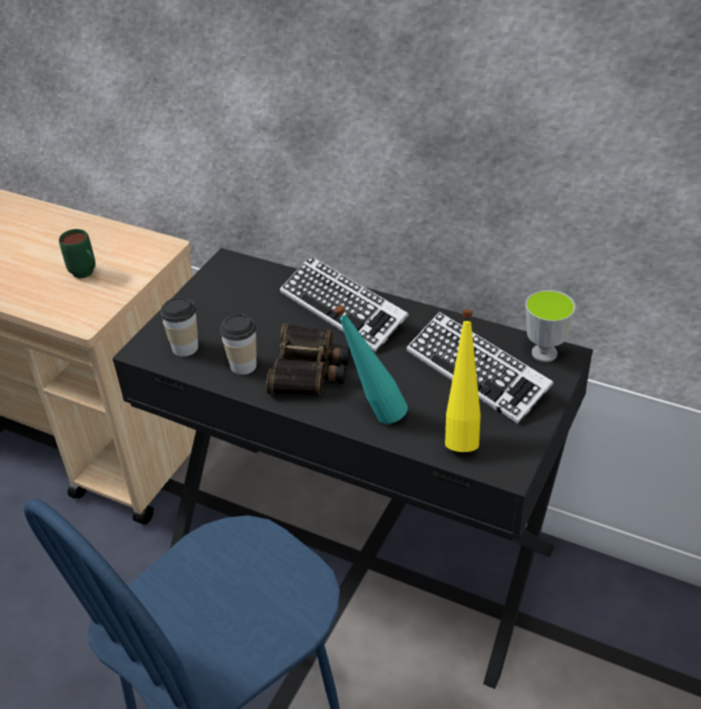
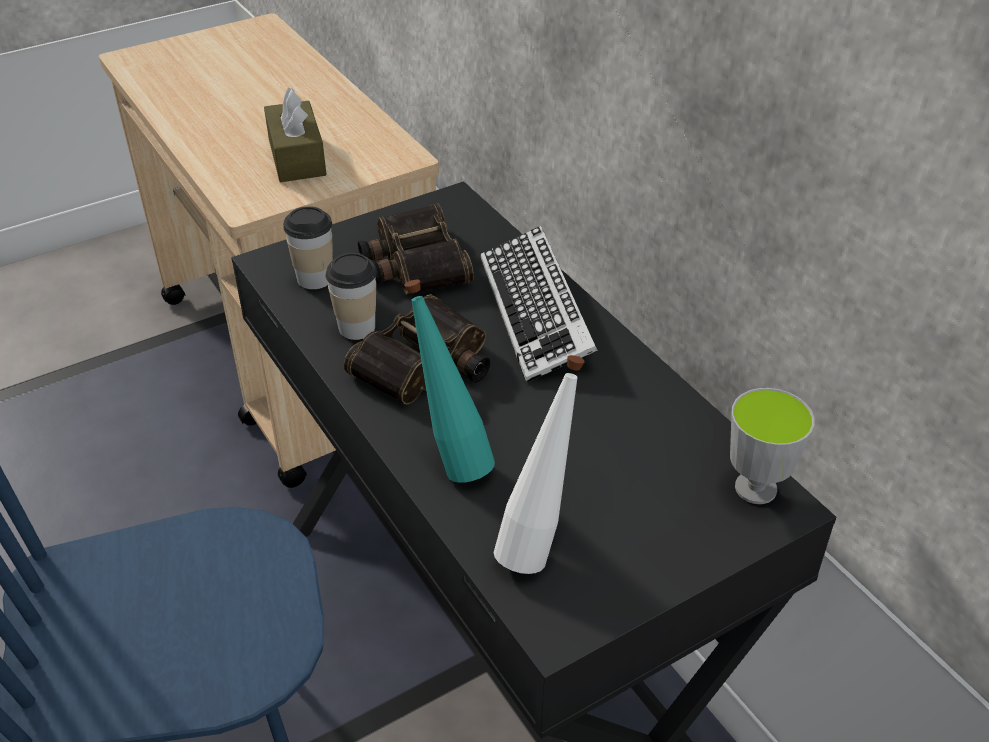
camera: 30 degrees right, 0 degrees up
green mug [59,229,96,279] -> brown tissue box [264,88,327,182]
keyboard [406,312,554,424] -> none
yellow bottle [445,310,481,452] -> white bottle [493,355,585,574]
none -> binoculars [358,203,474,294]

